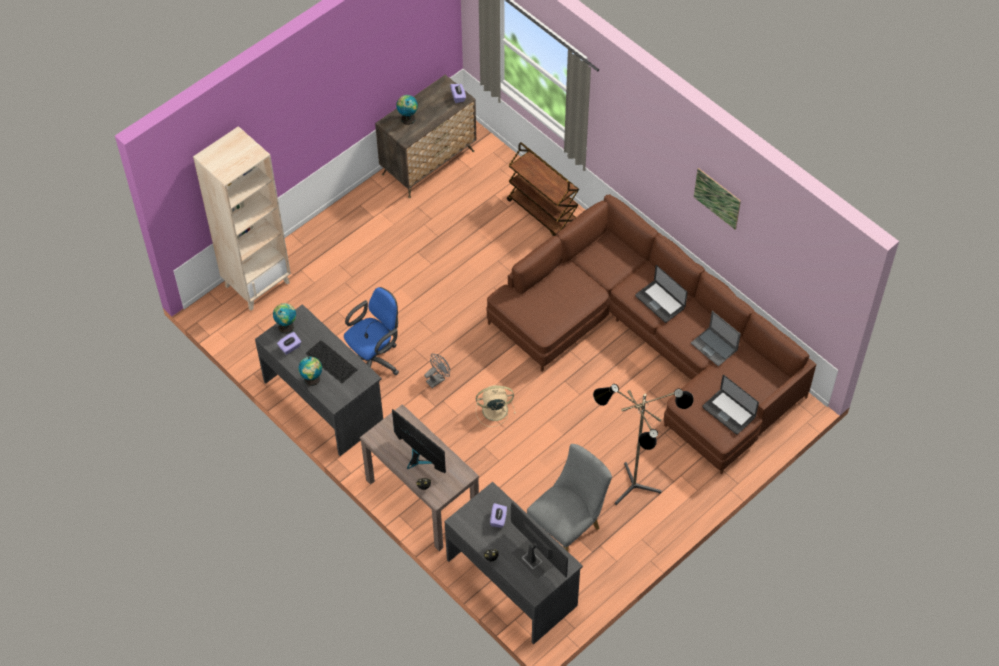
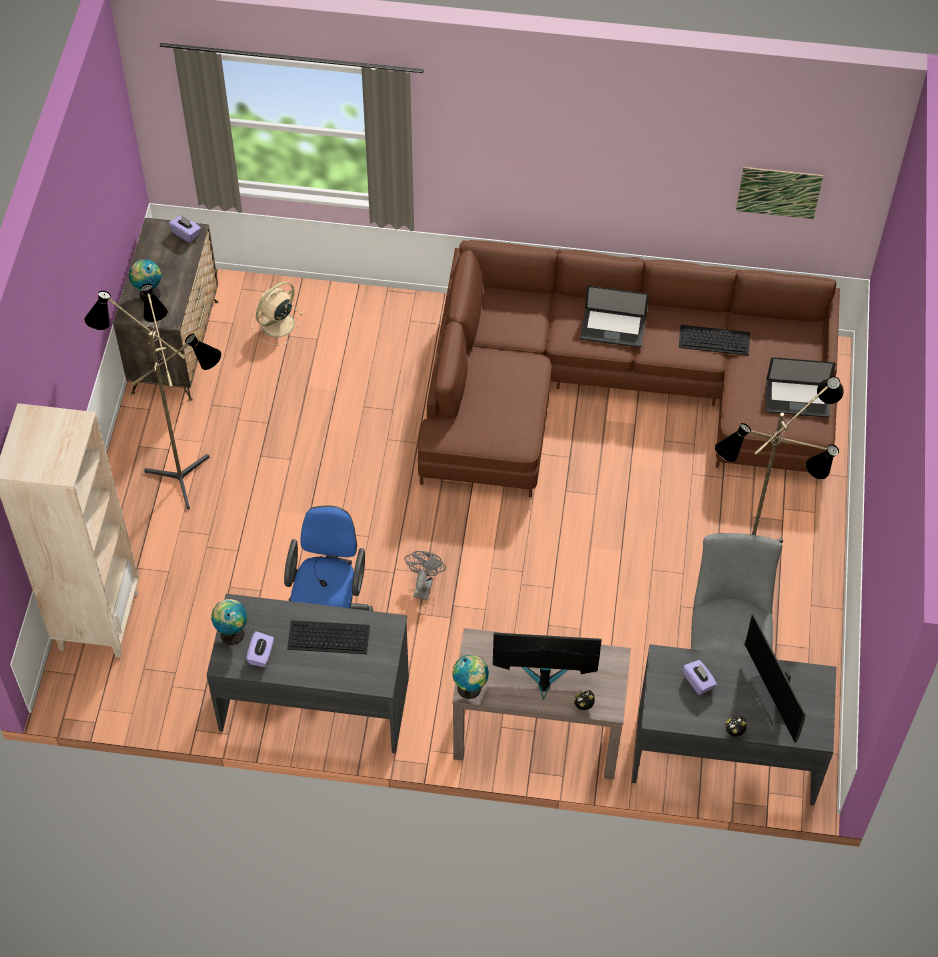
camera: 40 degrees left, 0 degrees up
globe [299,357,322,386] -> globe moved to [452,655,489,699]
beige fan [476,385,516,427] -> beige fan moved to [252,282,303,345]
brown cart [507,142,579,236] -> none
monitor [511,502,568,579] -> monitor turned 120 degrees counterclockwise [744,614,806,743]
laptop [691,311,741,366] -> keyboard [679,325,750,356]
picture [694,168,741,230] -> picture moved to [736,167,823,219]
none -> floor lamp [84,284,222,509]

